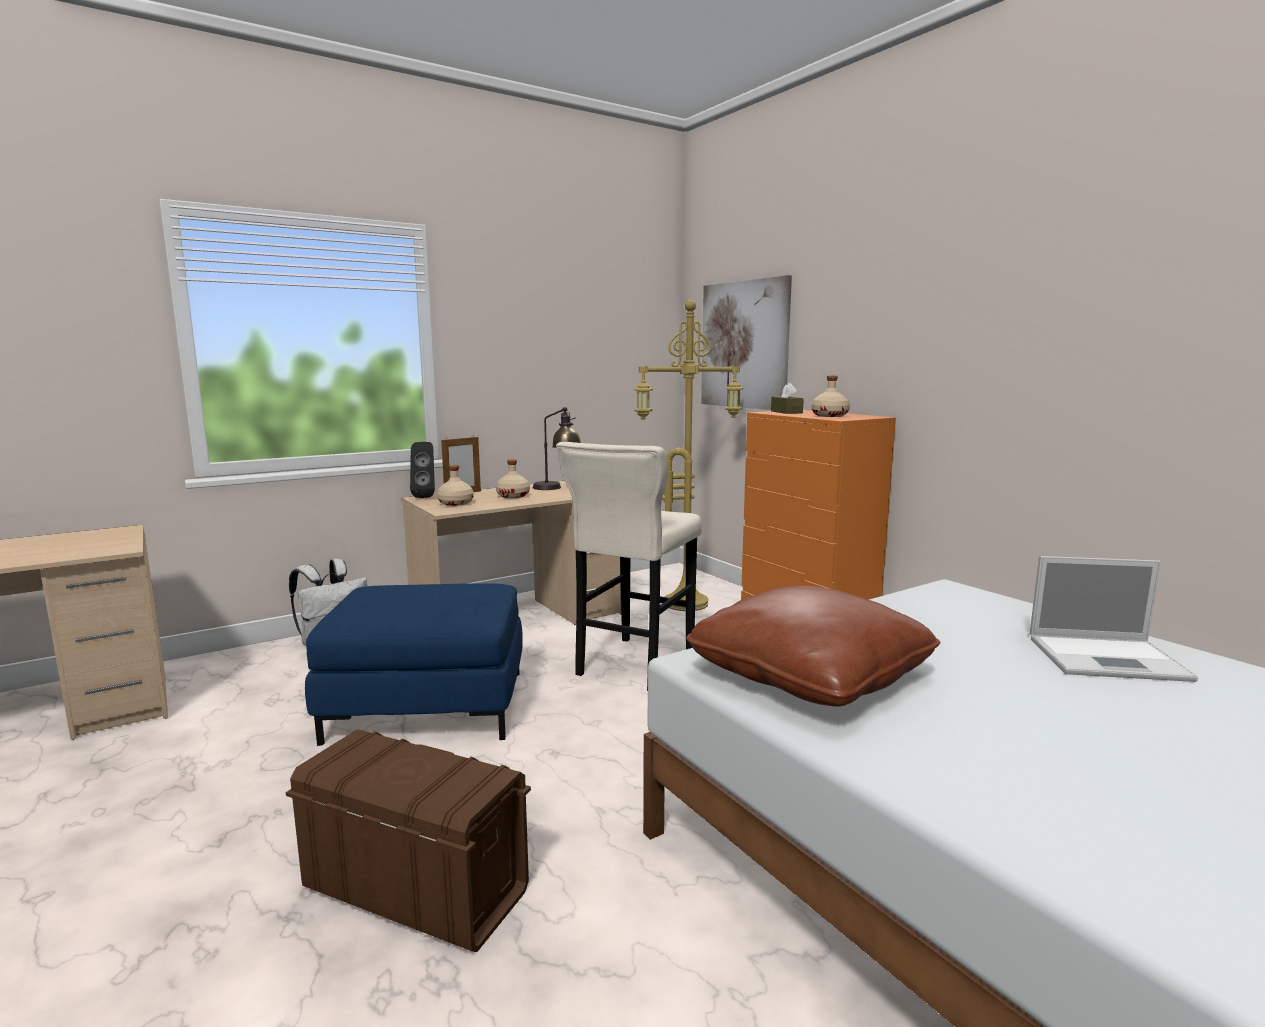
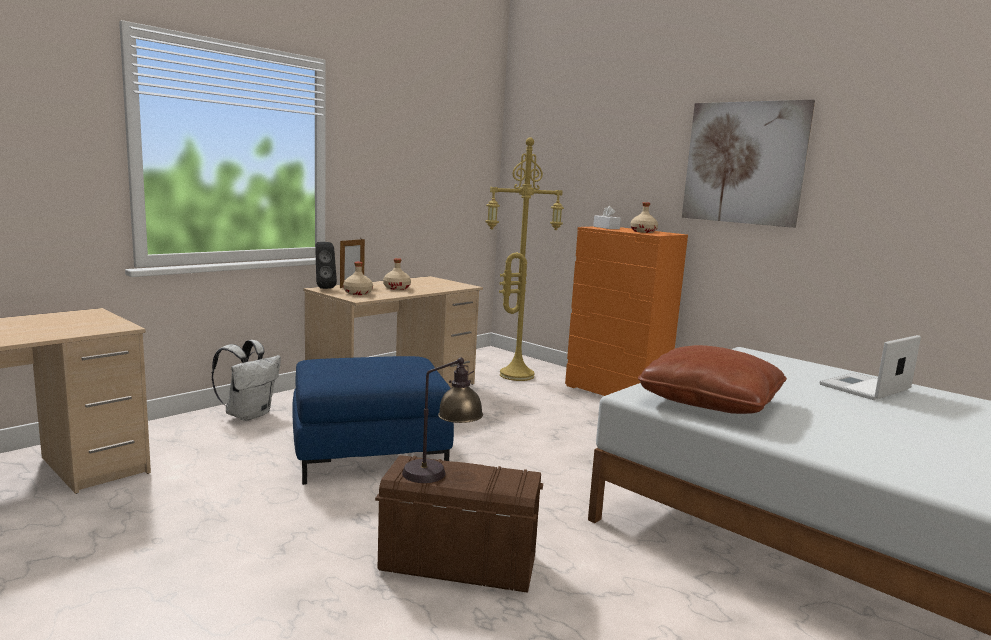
camera: 15 degrees left, 0 degrees up
table lamp [533,407,581,490] -> table lamp moved to [402,357,483,483]
beige stool [556,442,702,691] -> none
picture [701,275,792,410] -> picture moved to [682,99,815,228]
brown tissue box [771,383,804,414] -> white tissue box [593,206,621,229]
laptop [1030,556,1198,682] -> laptop turned 150 degrees clockwise [819,335,921,400]

